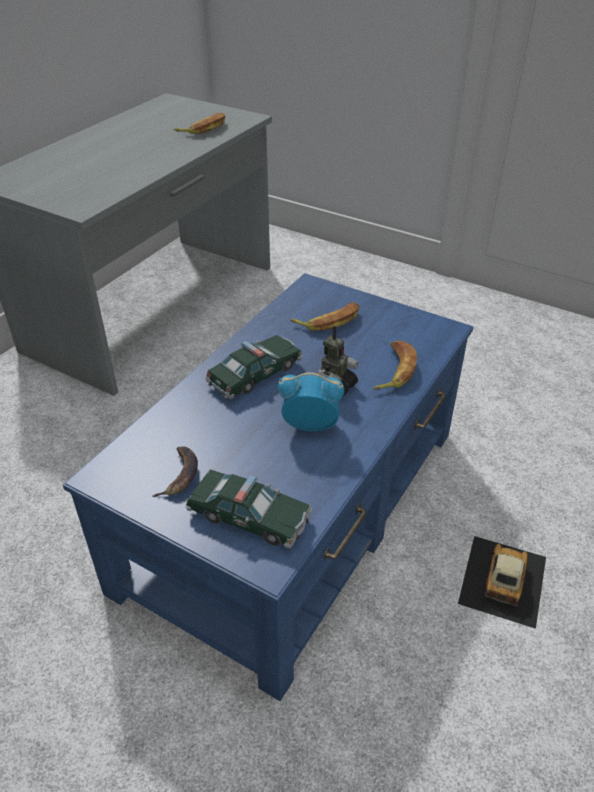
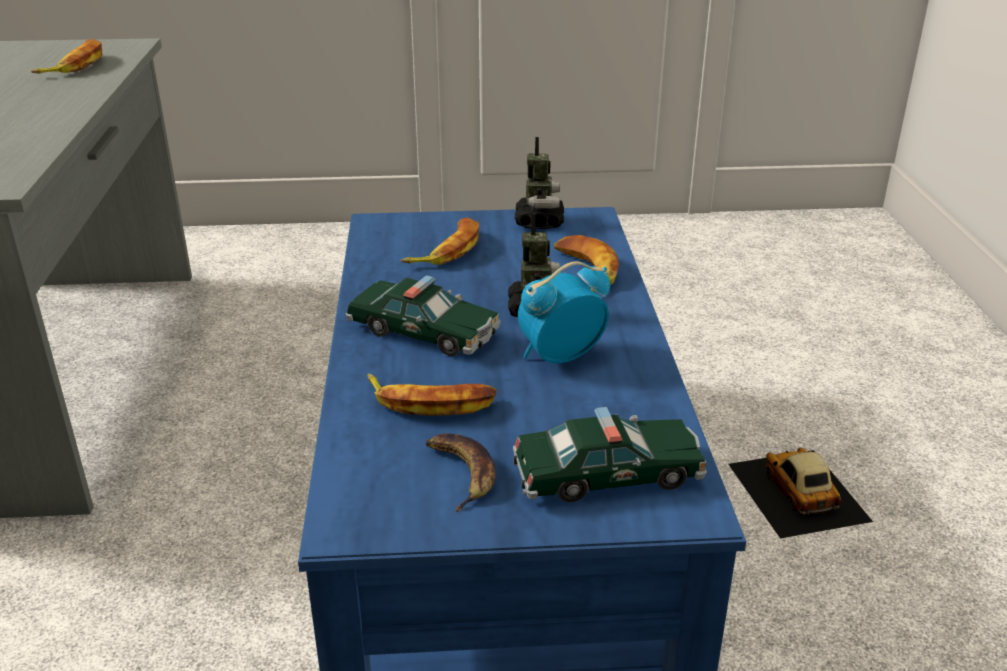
camera: 35 degrees left, 10 degrees down
toy car [205,335,302,399] -> toy car turned 105 degrees clockwise [345,275,501,356]
none -> banana [367,373,497,416]
none -> toy robot [515,137,564,229]

